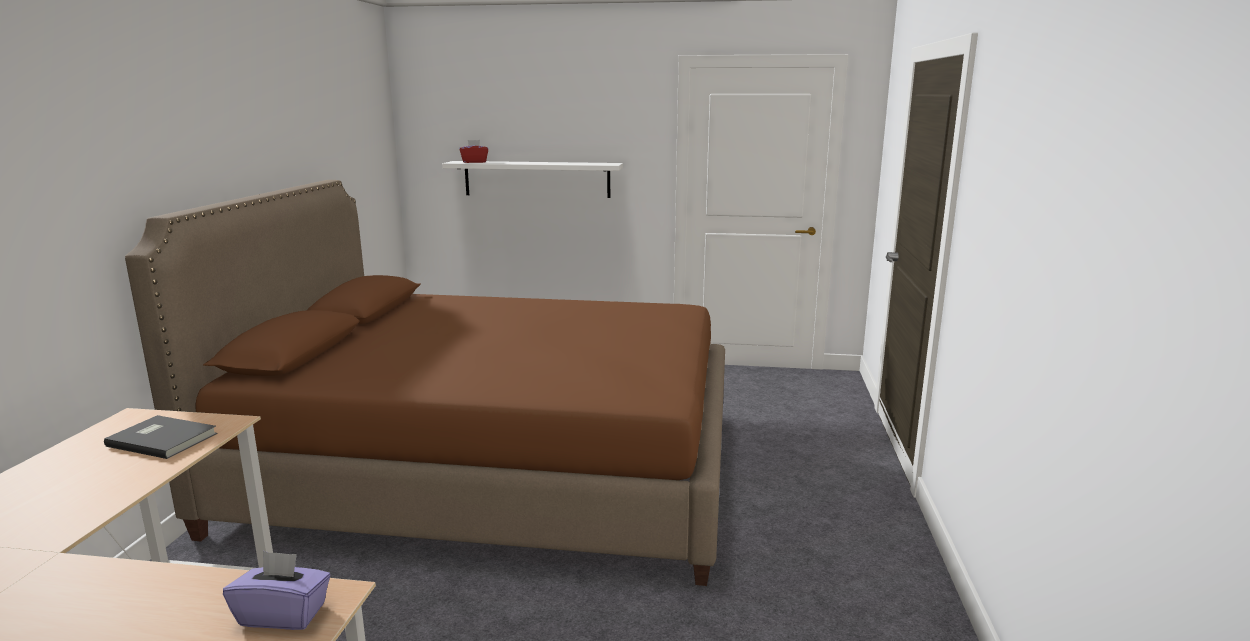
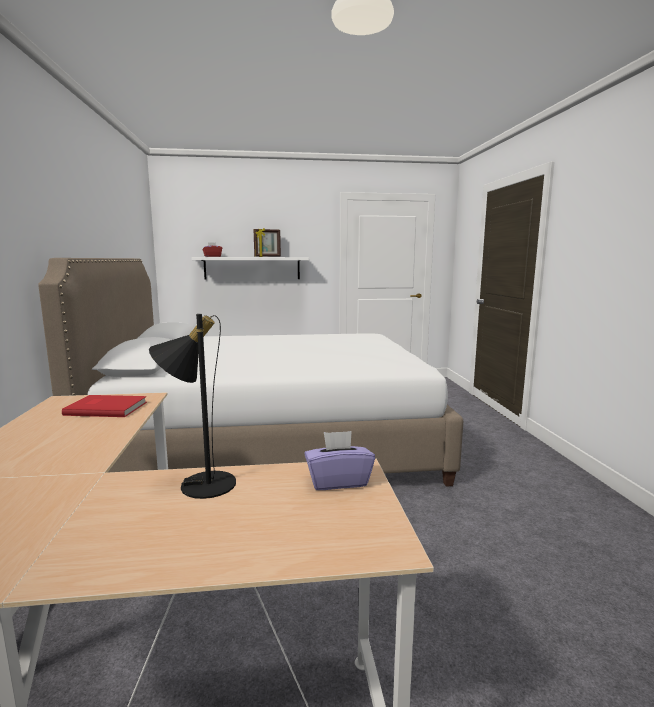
camera: 15 degrees left, 5 degrees down
grey book [104,415,217,459] -> red book [62,395,147,417]
brown bed [125,180,725,586] -> white bed [38,258,463,487]
none -> black table lamp [149,314,236,499]
none -> picture frame [254,228,281,257]

